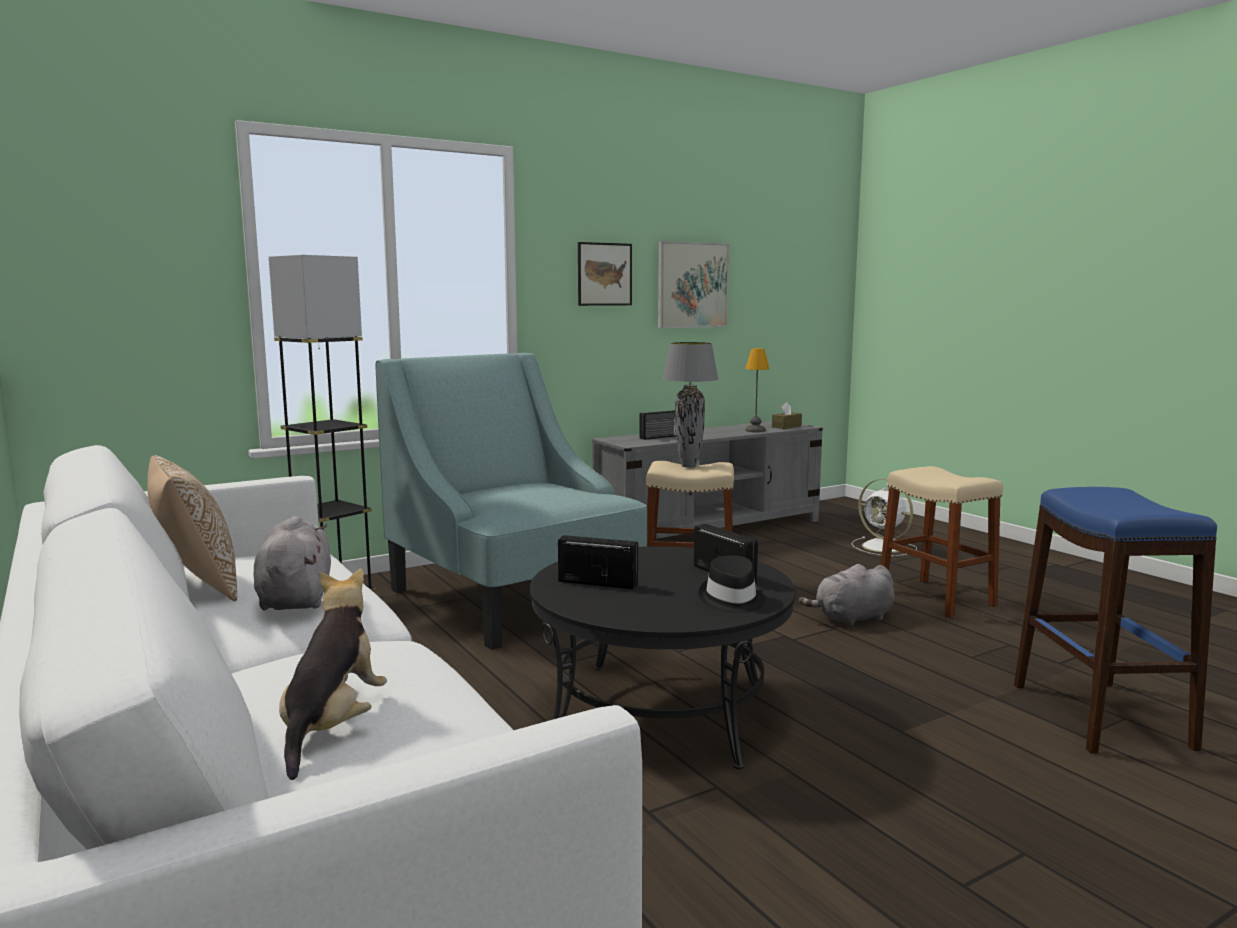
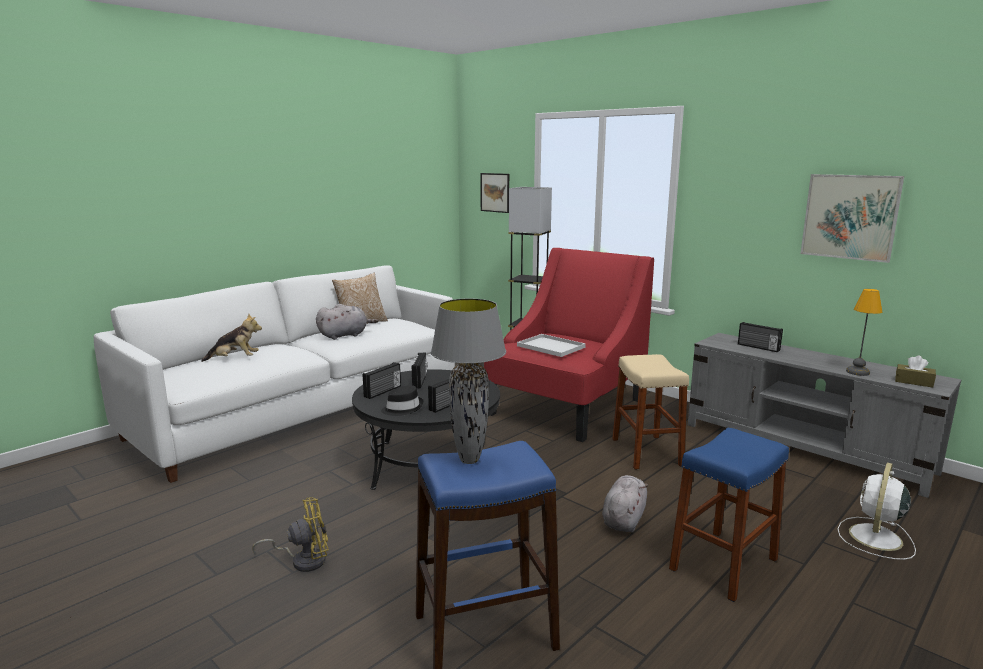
camera: 75 degrees right, 5 degrees up
turquoise armchair [375,353,647,650] -> red armchair [484,248,654,442]
picture [578,242,632,306] -> picture moved to [480,173,509,213]
grey table lamp [662,342,718,468] -> grey table lamp moved to [431,299,506,464]
grey plush toy [799,564,894,627] -> grey plush toy turned 60 degrees clockwise [602,475,648,532]
beige stool [881,466,1003,618] -> blue stool [669,428,789,602]
none -> yellow fan [252,497,329,572]
none -> radio [363,362,401,399]
none -> white tray [517,334,586,357]

